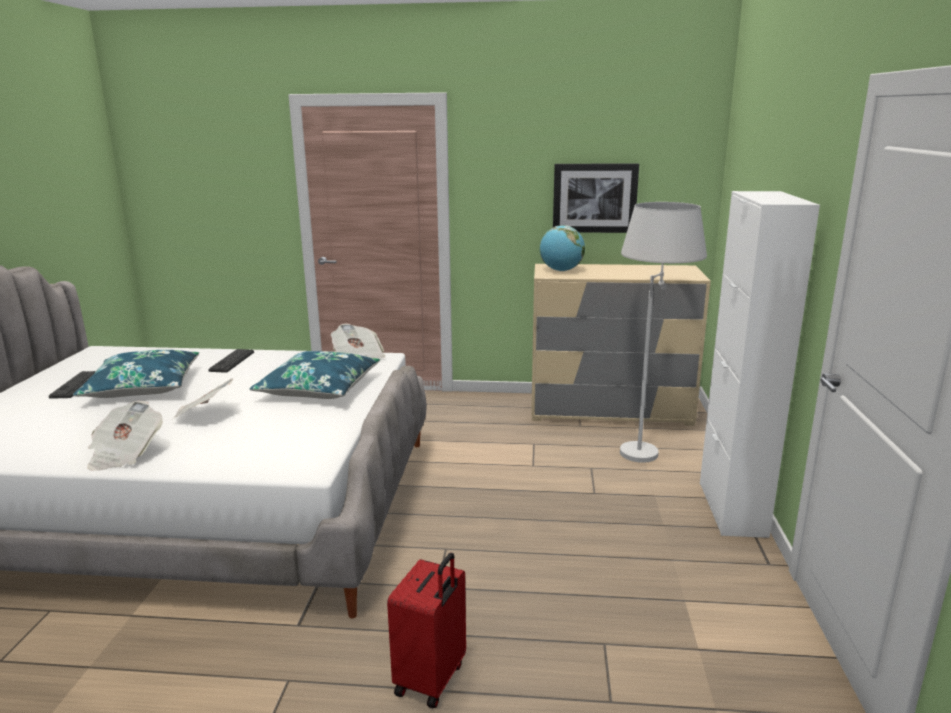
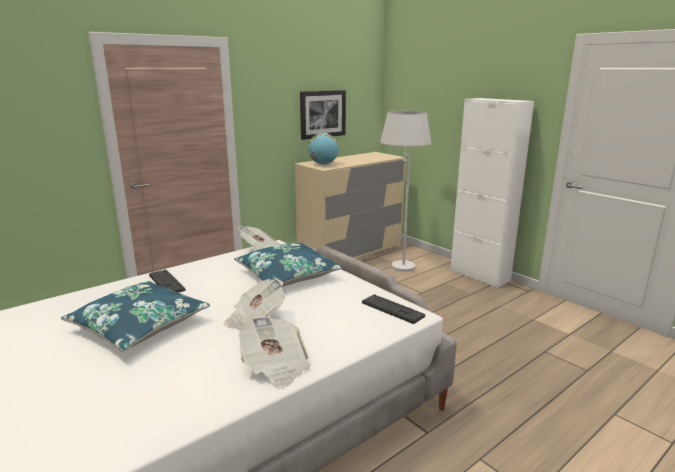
camera: 45 degrees left, 0 degrees up
keyboard [49,371,96,399] -> keyboard moved to [362,294,425,324]
red suitcase [387,553,466,708] -> none

